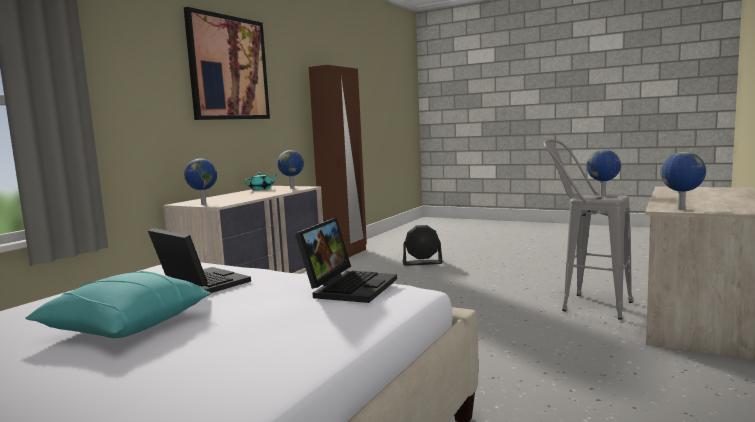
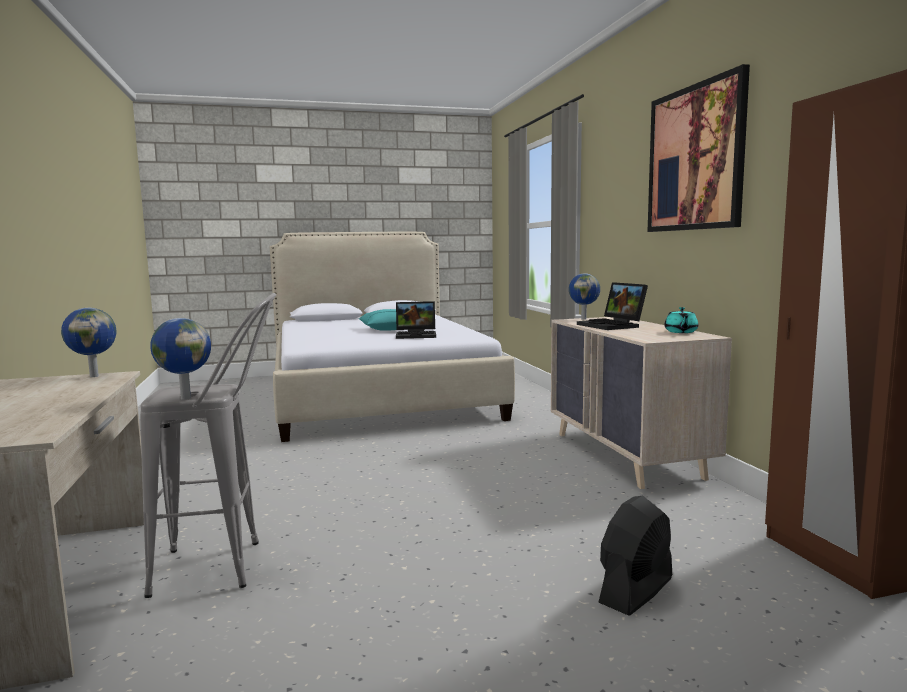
camera: 135 degrees right, 0 degrees up
globe [277,150,304,189] -> none
laptop [295,218,397,303] -> laptop moved to [577,282,648,330]

